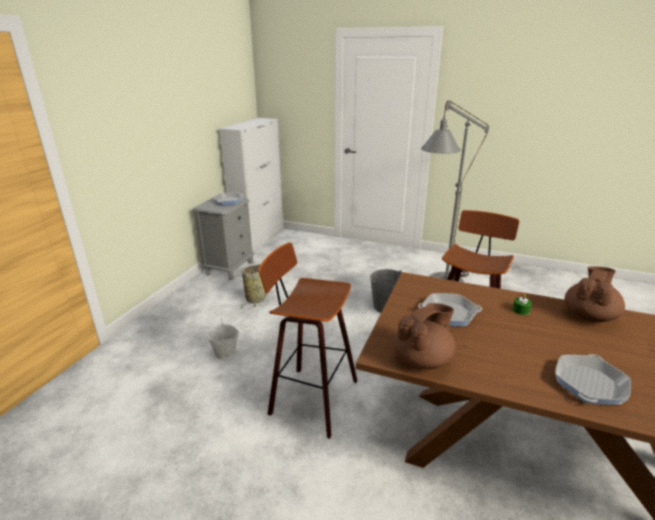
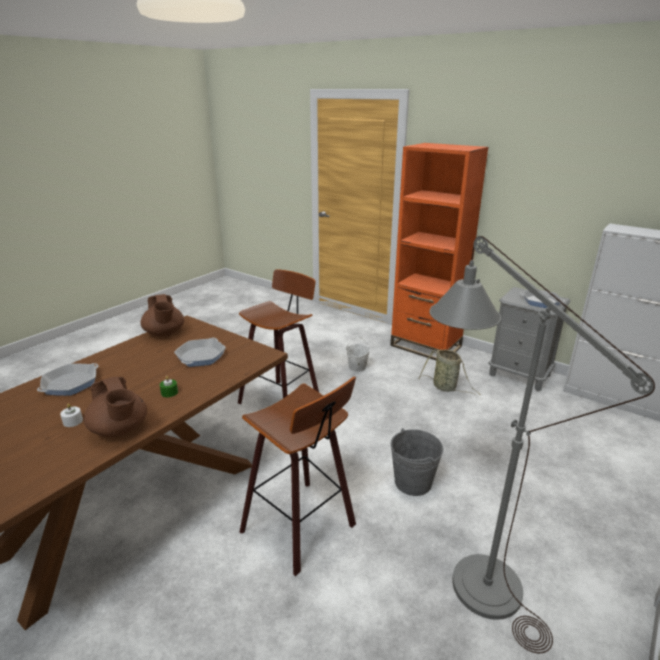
camera: 105 degrees right, 0 degrees up
frying pan [555,354,631,405] -> frying pan turned 105 degrees counterclockwise [37,363,98,396]
none -> white candle [60,404,83,427]
none -> orange bookcase [390,143,489,360]

